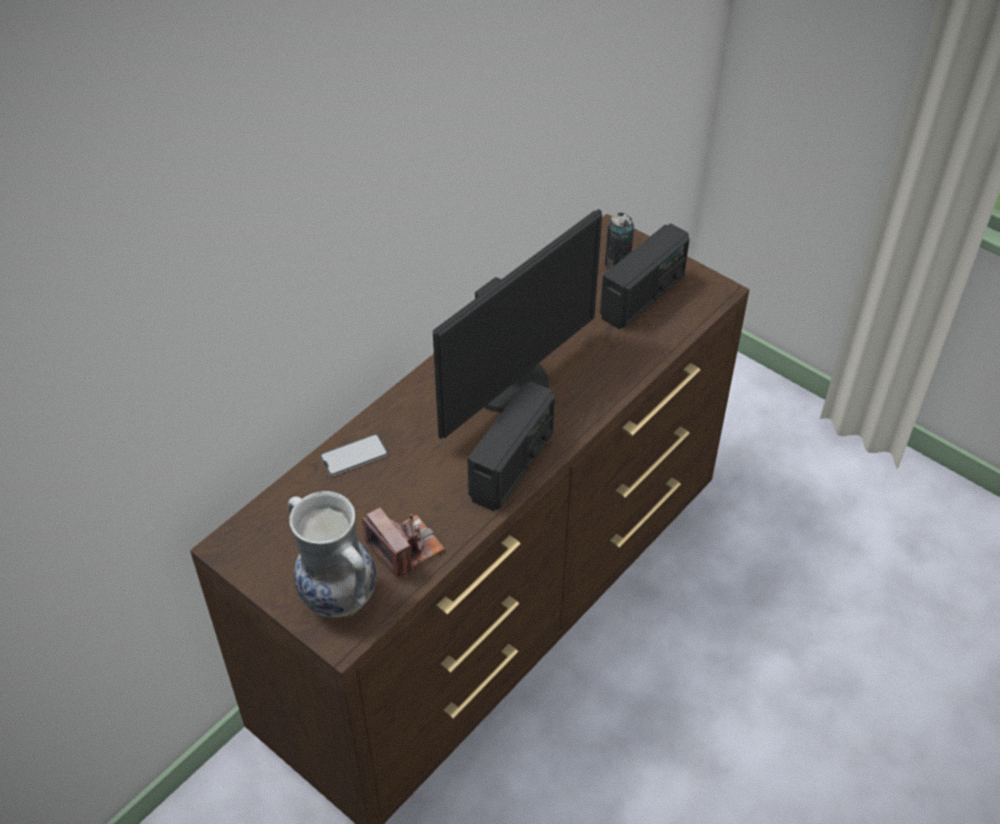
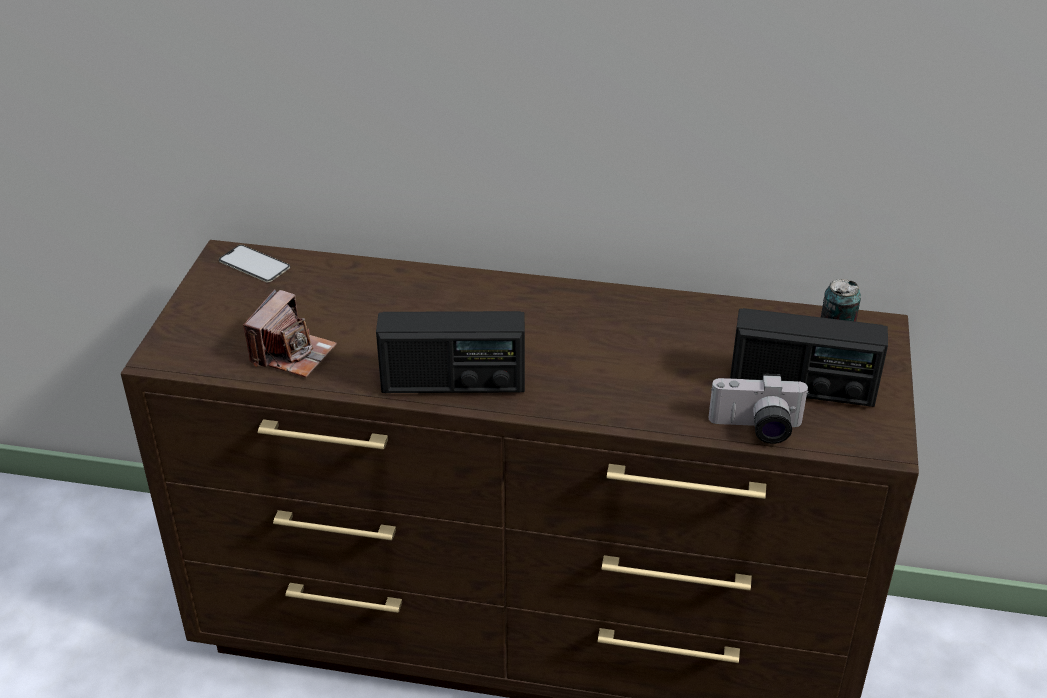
camera: 60 degrees right, 10 degrees down
vase [288,491,376,620] -> none
phone [320,434,388,476] -> phone moved to [219,245,290,282]
monitor [433,209,602,439] -> none
none -> camera [708,374,810,444]

